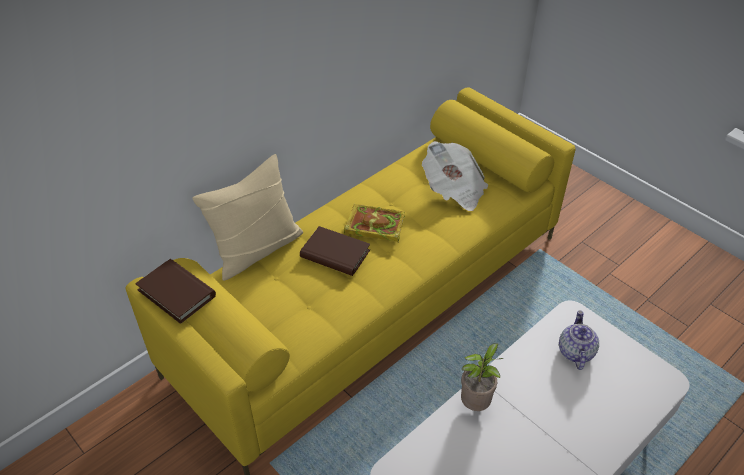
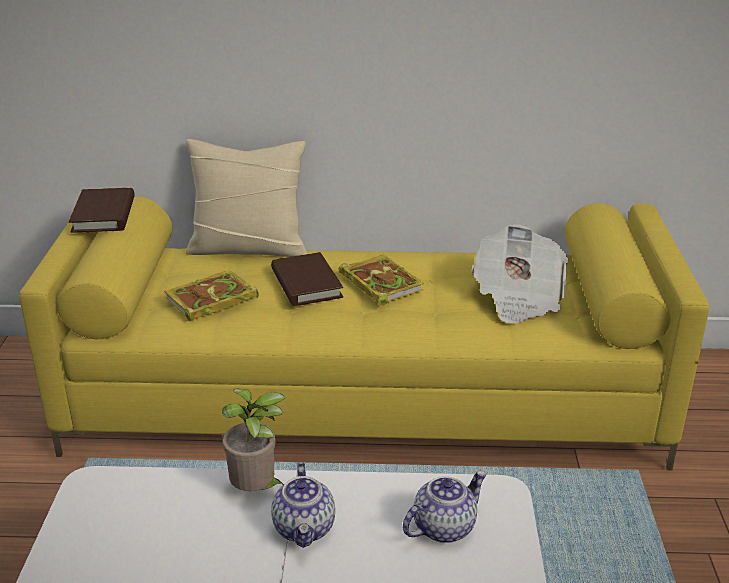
camera: 45 degrees right, 15 degrees down
none -> book [165,269,259,321]
none -> teapot [271,462,335,548]

